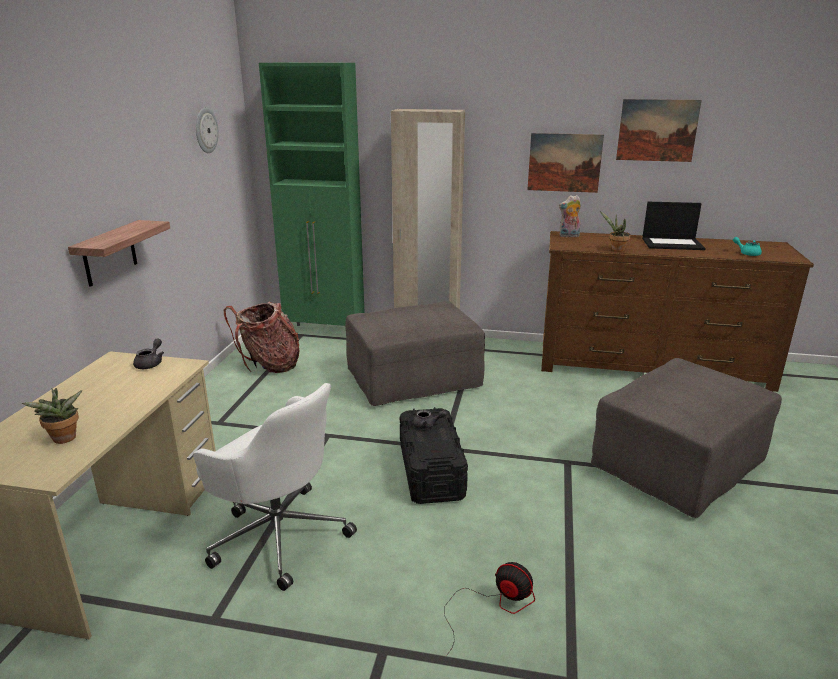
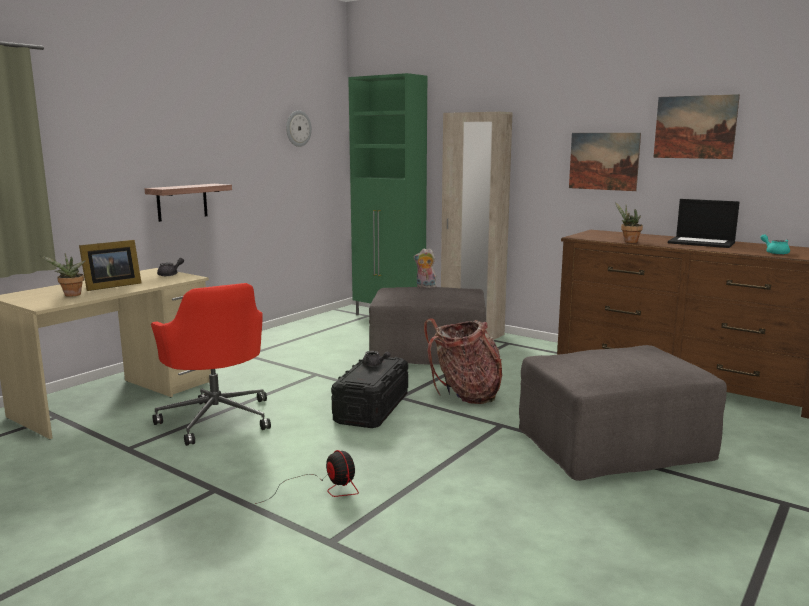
camera: 25 degrees right, 10 degrees down
white office chair [193,383,357,591] -> red office chair [151,283,271,446]
backpack [224,302,299,373] -> backpack moved to [424,319,502,404]
plush toy [559,195,581,238] -> plush toy moved to [414,248,436,288]
none -> picture frame [79,240,141,291]

